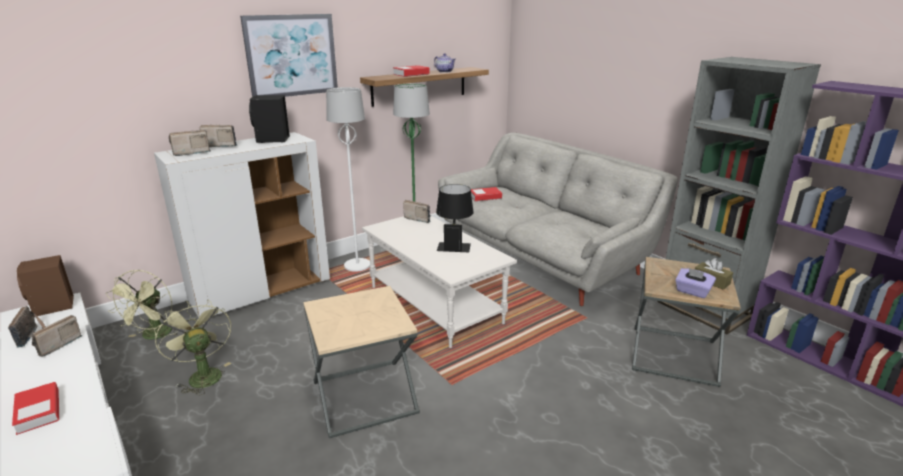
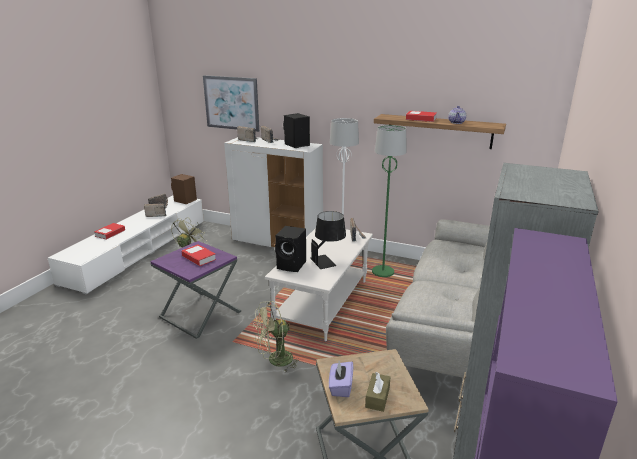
camera: 60 degrees right, 0 degrees up
green fan [106,270,178,340] -> green fan moved to [255,301,299,372]
picture [240,14,338,97] -> picture moved to [203,75,259,132]
beige side table [304,286,420,438] -> purple side table [150,241,241,339]
book [471,187,502,201] -> book moved to [182,244,216,266]
none -> black speaker [275,226,306,272]

